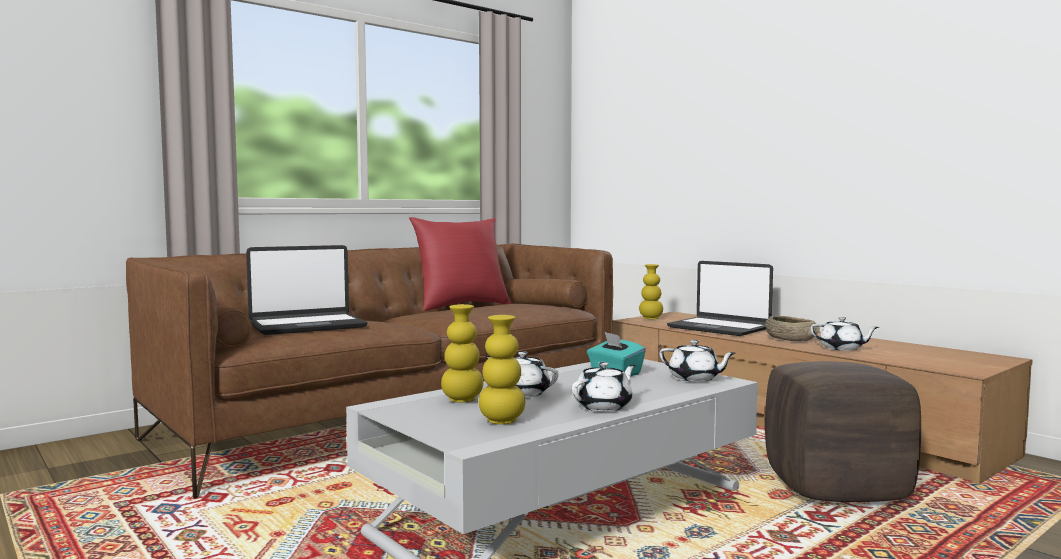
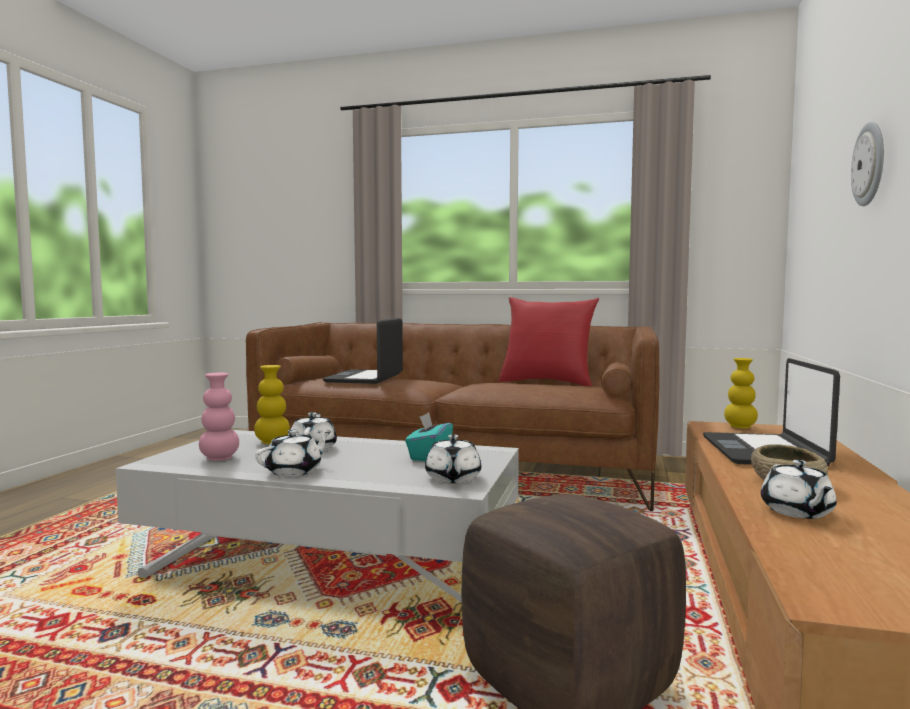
camera: 55 degrees right, 0 degrees up
laptop [246,245,368,335] -> laptop turned 75 degrees clockwise [323,318,403,384]
yellow vase [479,315,525,424] -> pink vase [199,372,239,461]
white teapot [572,362,635,412] -> white teapot turned 60 degrees counterclockwise [255,430,331,477]
none -> wall clock [851,122,884,206]

